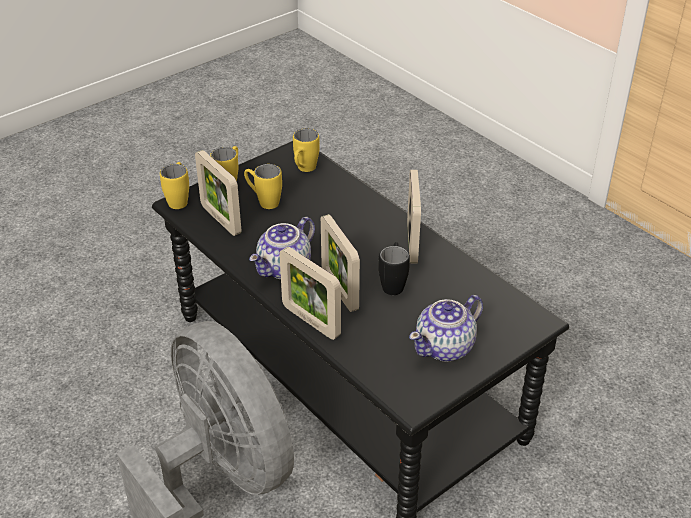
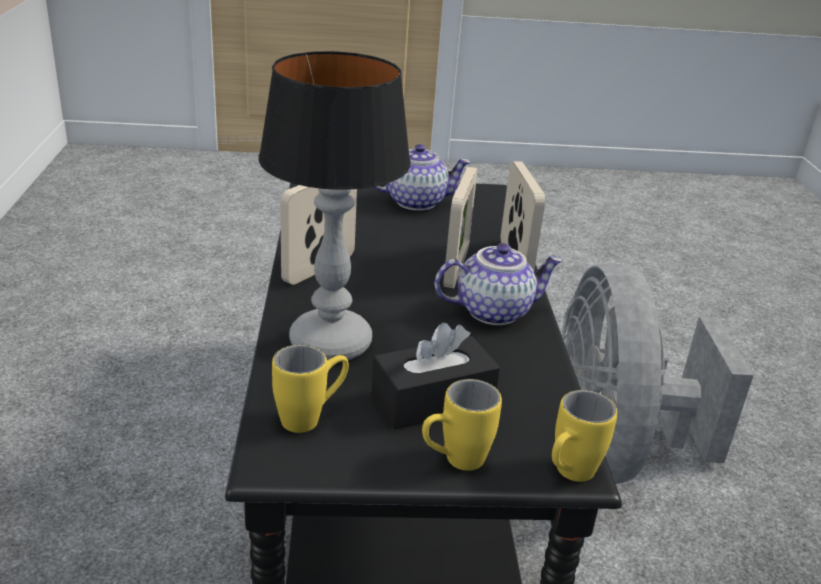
camera: 145 degrees left, 10 degrees down
picture frame [195,150,242,236] -> none
yellow mug [244,164,282,209] -> black tissue box [371,323,500,430]
black mug [378,242,410,295] -> none
none -> table lamp [259,51,411,362]

